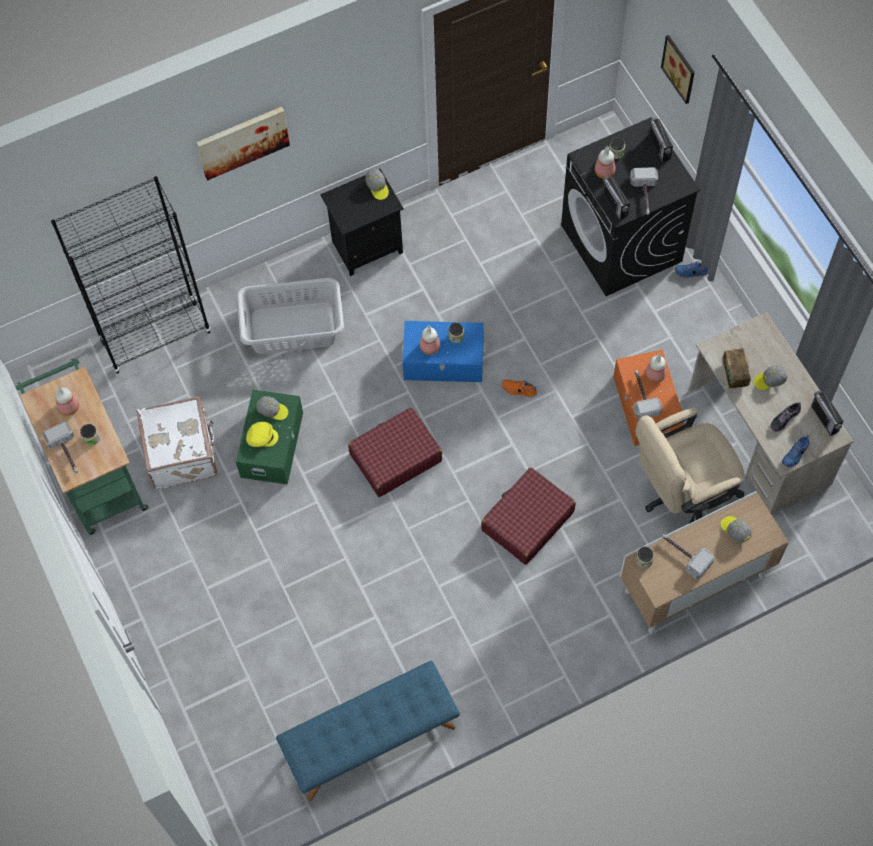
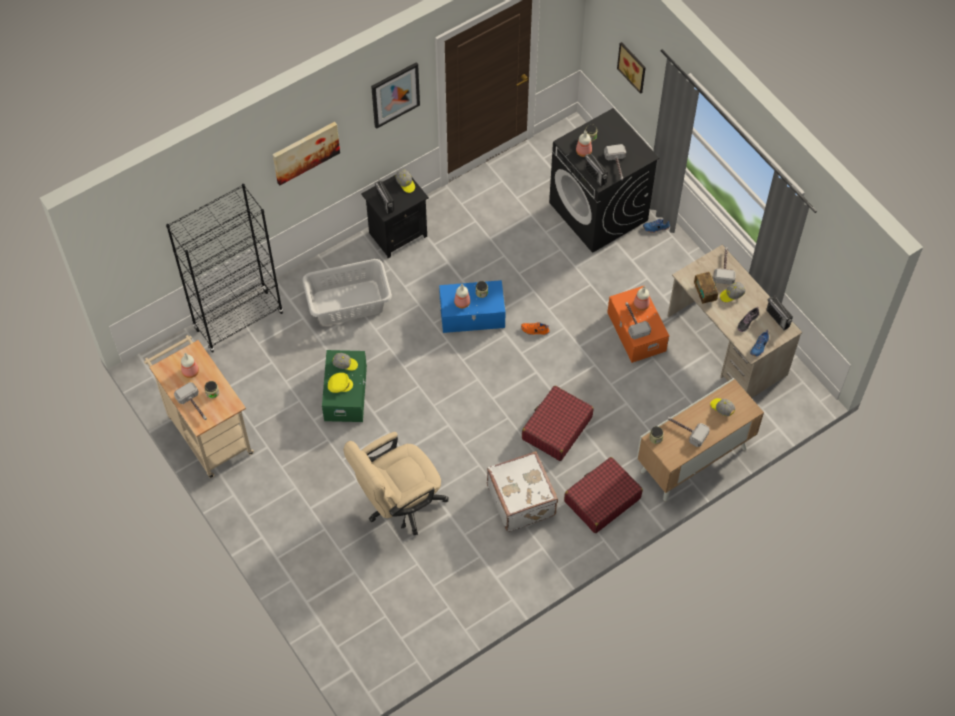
camera: 10 degrees left, 5 degrees down
green cart [16,358,148,535] -> beige cart [144,335,254,478]
white suitcase [136,397,217,489] -> white suitcase moved to [487,451,558,532]
blue bench [276,661,460,801] -> none
red suitcase [348,407,442,497] -> red suitcase moved to [564,457,643,533]
beige office chair [635,408,745,524] -> beige office chair moved to [343,432,449,536]
radio [649,118,673,163] -> radio moved to [375,179,394,214]
none -> picture [371,62,420,129]
none -> hammer [713,247,736,284]

